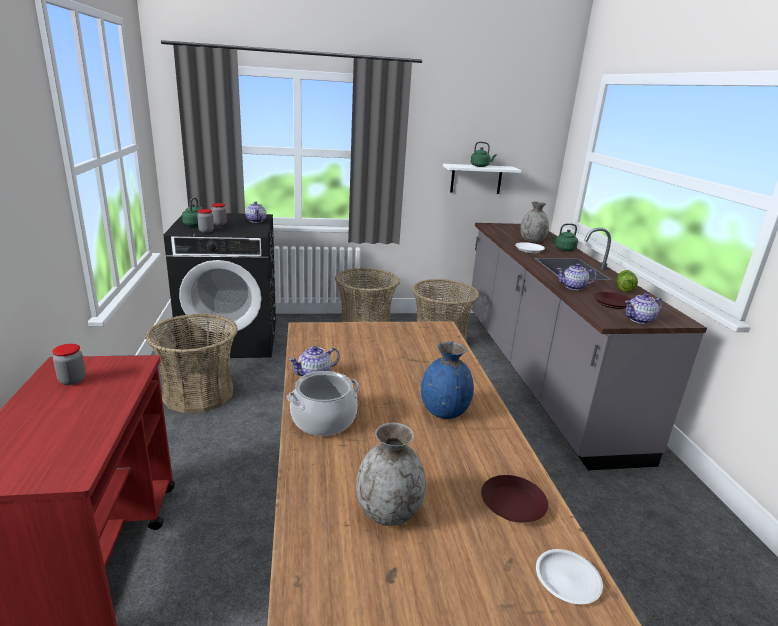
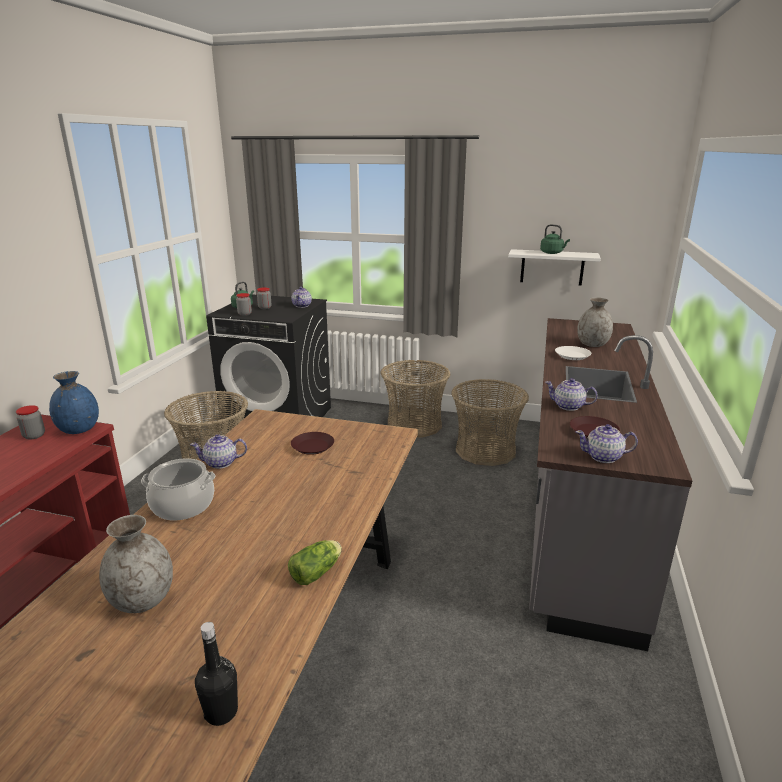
camera: 25 degrees right, 0 degrees up
blue vase [421,342,474,419] -> blue vase moved to [49,371,99,434]
brown plate [481,475,548,523] -> brown plate moved to [291,432,334,455]
white plate [536,549,603,604] -> black bottle [195,622,238,726]
green kettle [550,223,578,251] -> none
lettuce [617,270,638,292] -> lettuce moved to [288,540,342,585]

